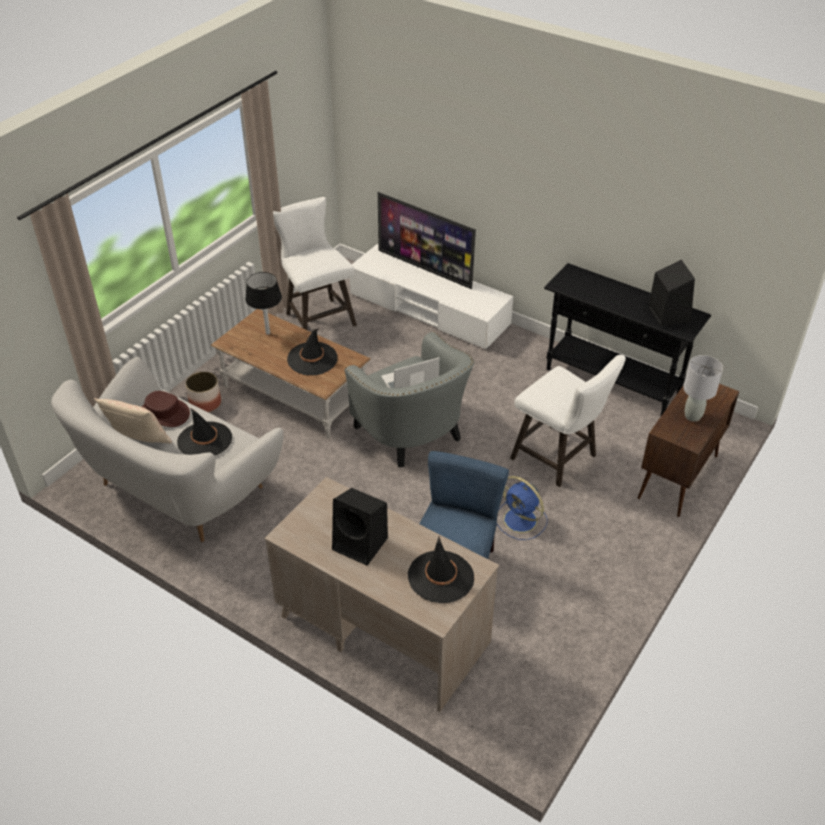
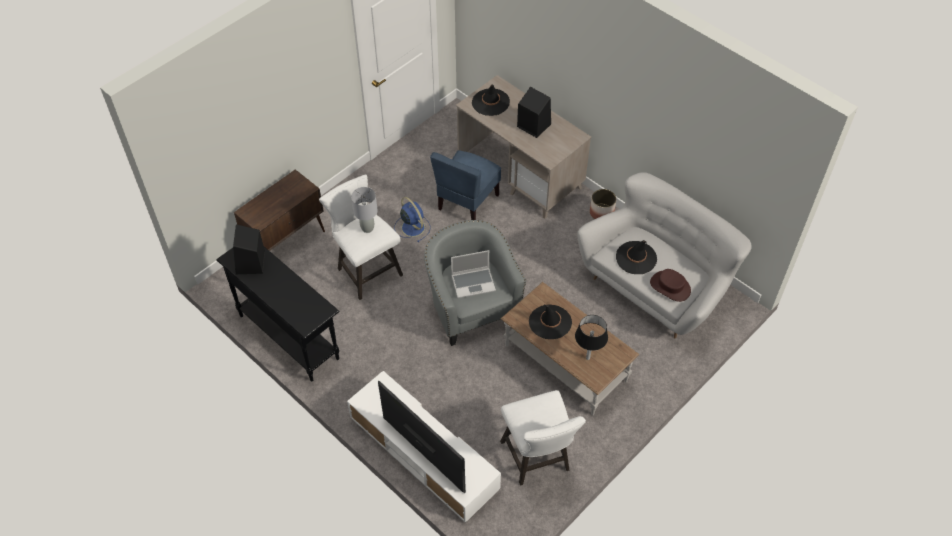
camera: 170 degrees left, 10 degrees up
beige pillow [94,398,172,444] -> none
planter [186,372,221,412] -> planter moved to [590,189,616,219]
grey table lamp [683,355,723,422] -> grey table lamp moved to [351,187,378,233]

